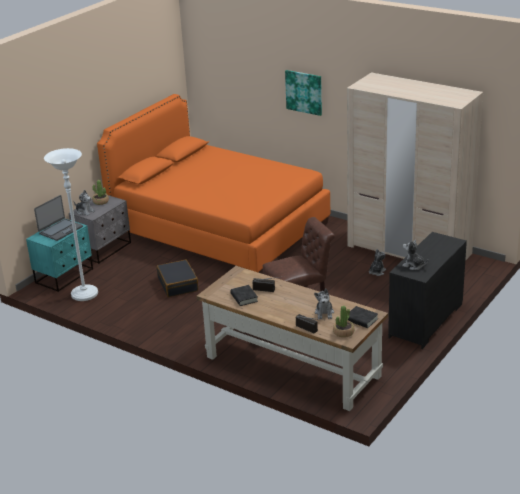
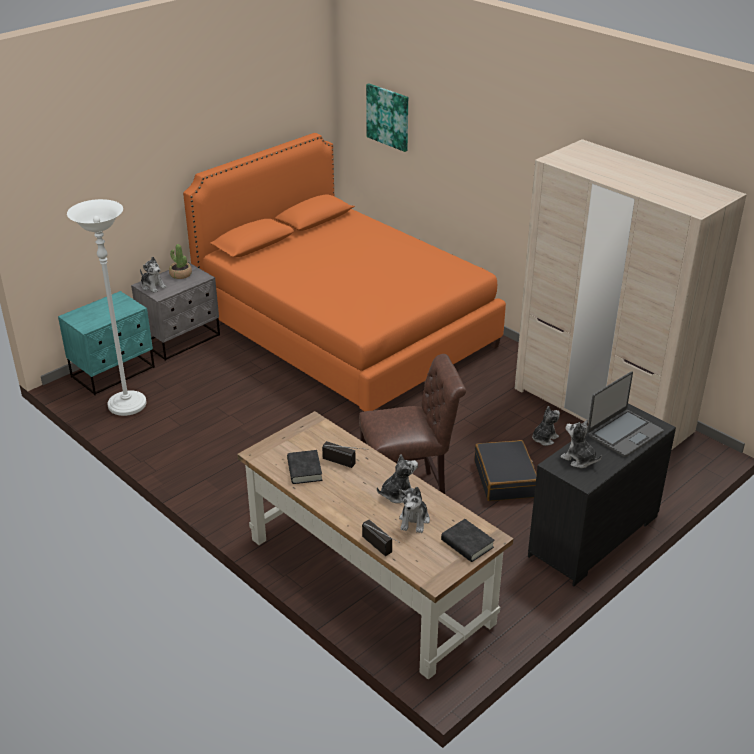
camera: 10 degrees right, 5 degrees up
laptop [34,195,83,241] -> laptop moved to [588,371,664,457]
black suitcase [156,259,198,297] -> black suitcase moved to [475,440,537,501]
picture [285,70,322,116] -> picture moved to [366,83,408,152]
potted plant [333,306,354,338] -> none
none -> plush toy [377,454,418,503]

